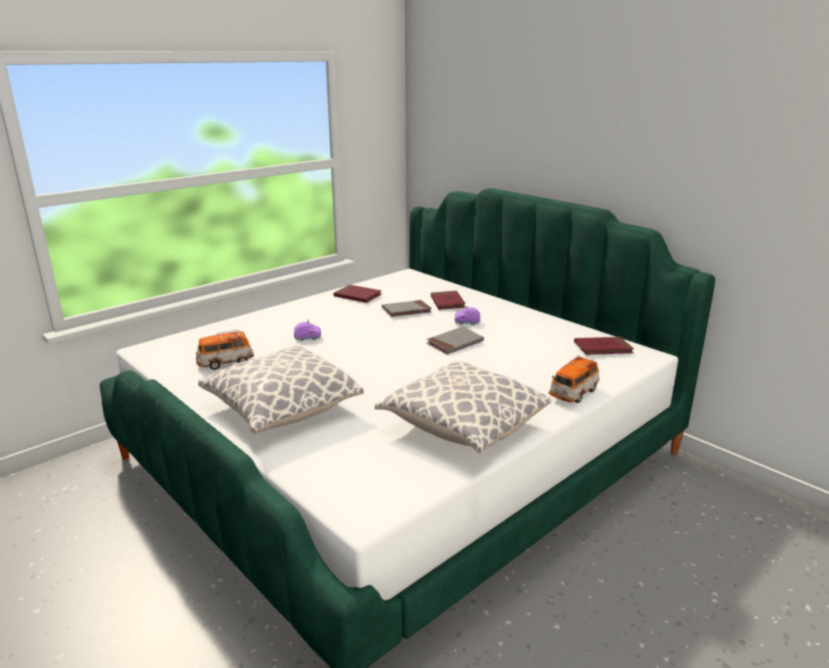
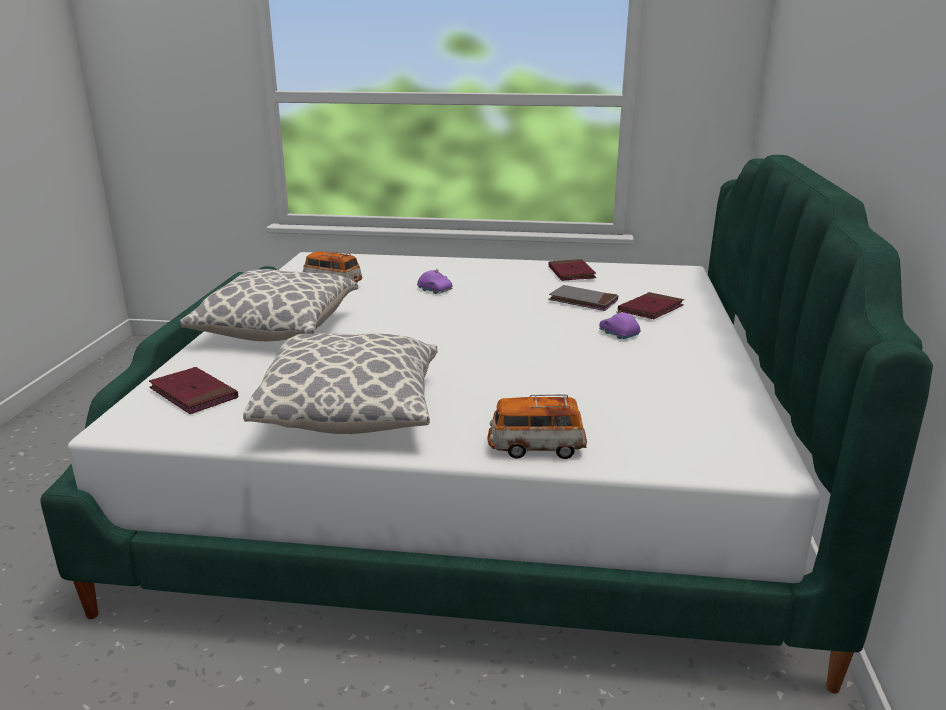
camera: 50 degrees right, 0 degrees up
grey book [427,327,484,355] -> none
red book [574,336,634,355] -> red book moved to [149,367,238,414]

